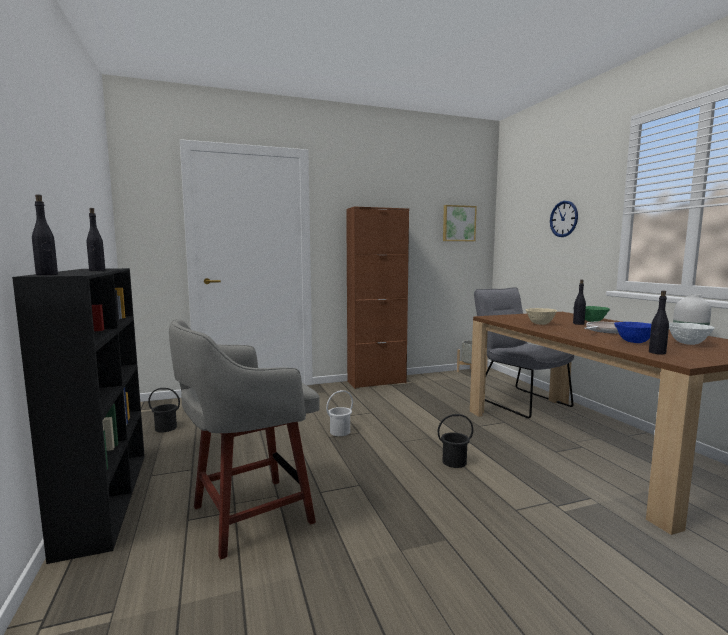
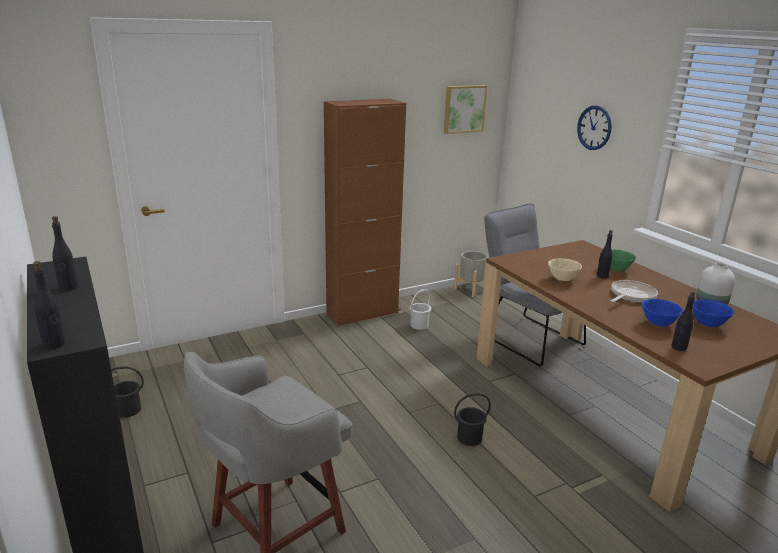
camera: 10 degrees left, 15 degrees up
white bucket [326,390,353,436] -> white bucket moved to [410,289,431,330]
white bowl [669,323,715,345] -> blue bowl [693,300,735,327]

